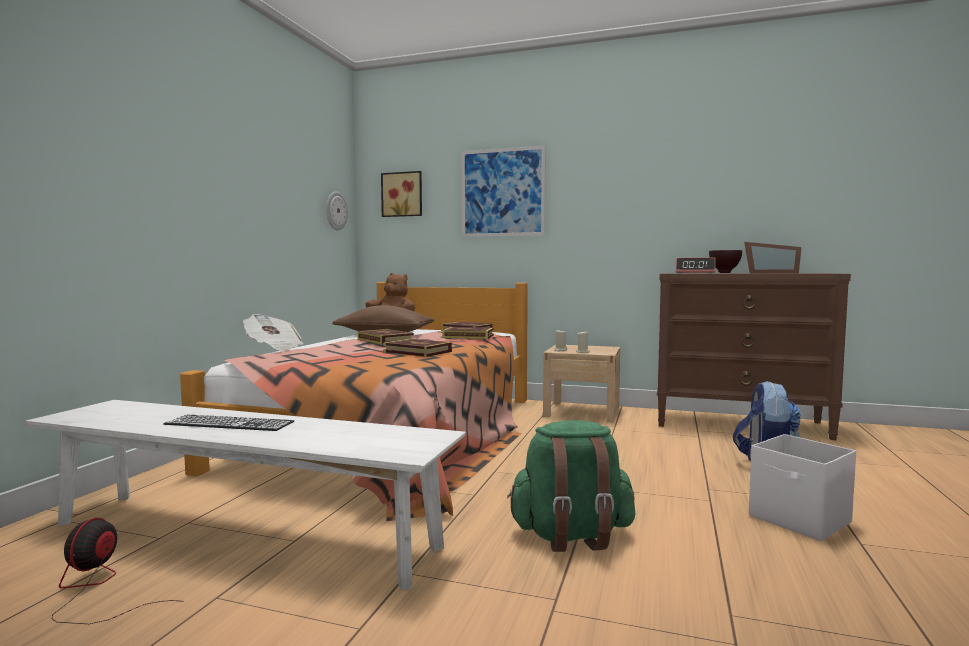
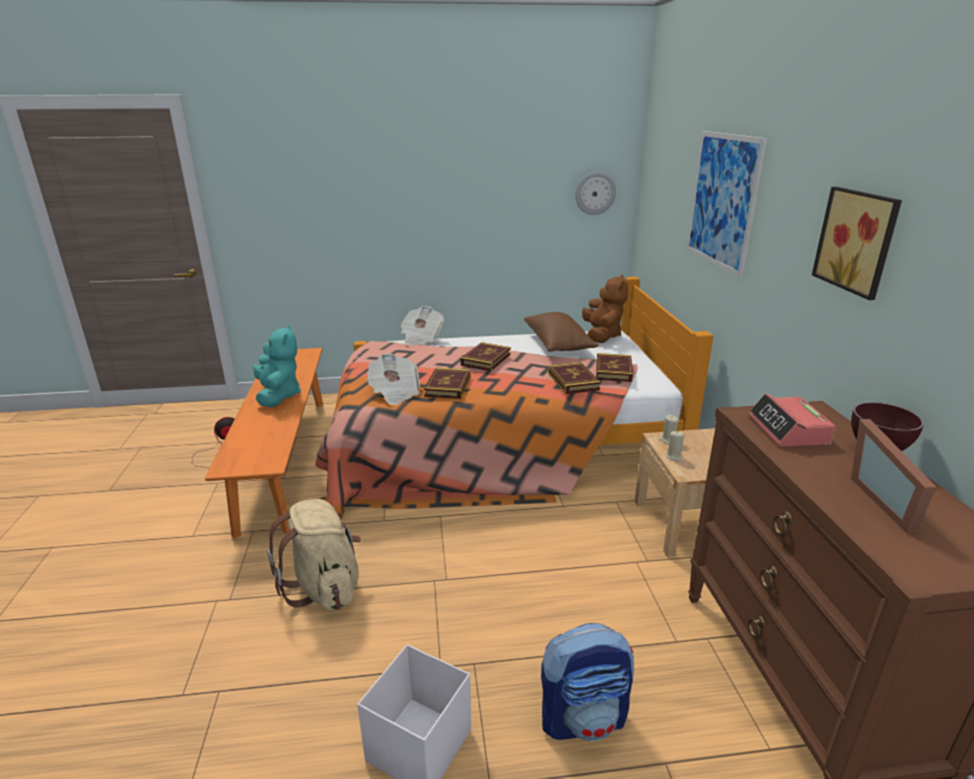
camera: 65 degrees right, 20 degrees up
white bench [25,400,466,591] -> orange bench [205,348,323,539]
keyboard [163,414,294,431] -> turquoise plush toy [253,325,301,408]
picture [381,171,422,217] -> picture moved to [812,187,902,300]
green backpack [507,420,635,552] -> beige backpack [267,499,361,611]
none -> newspaper [367,353,420,405]

